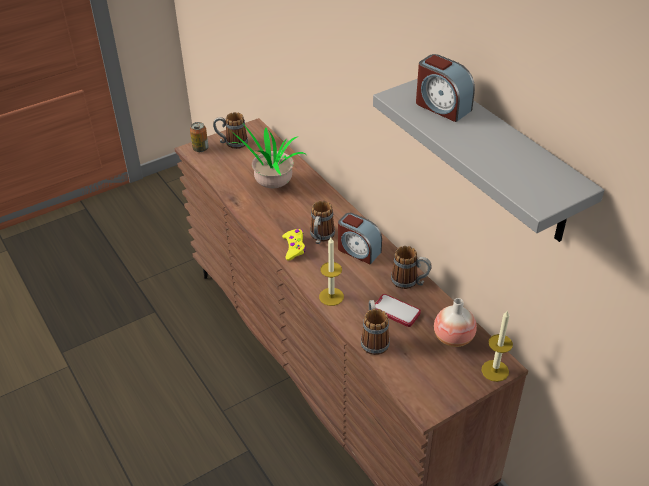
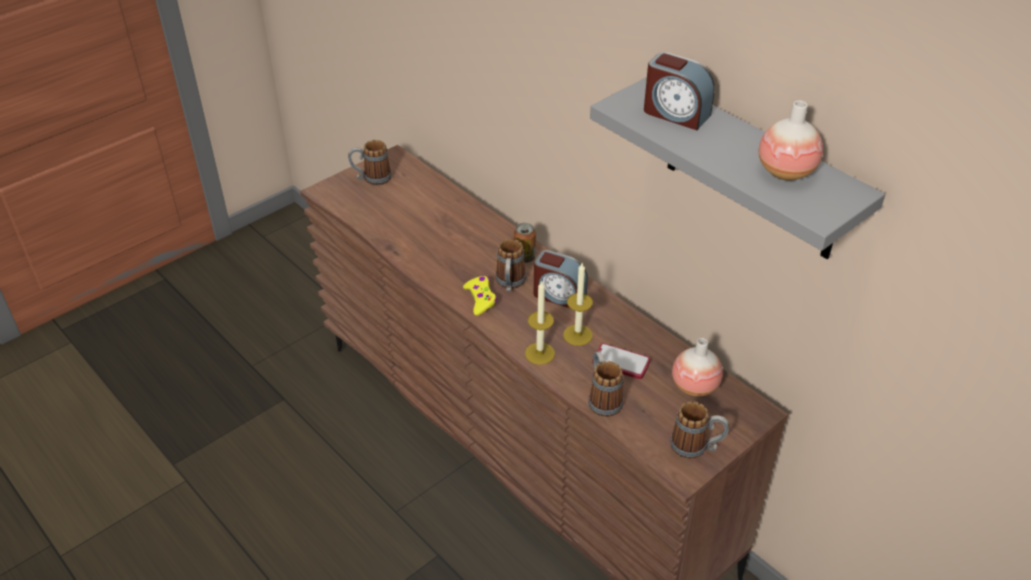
camera: 10 degrees left, 0 degrees up
can [190,122,209,152] -> can moved to [514,223,536,263]
potted plant [229,124,307,189] -> none
mug [391,246,432,289] -> mug moved to [670,401,729,459]
candle [481,311,513,382] -> candle moved to [563,263,593,346]
none -> vase [759,101,823,181]

